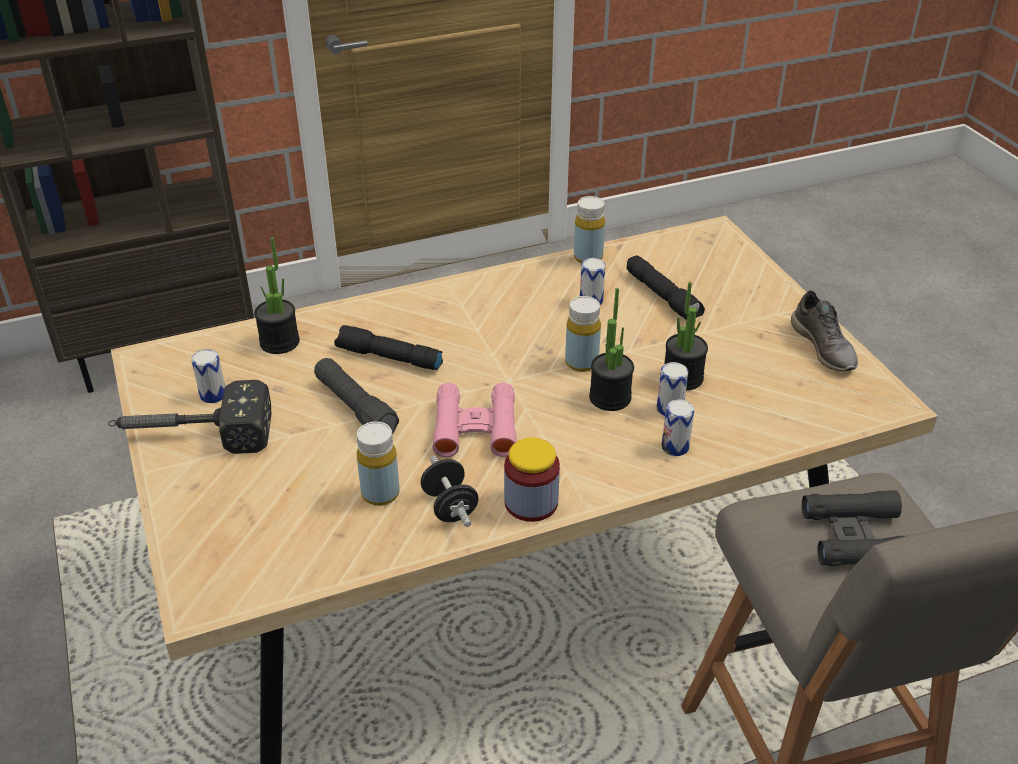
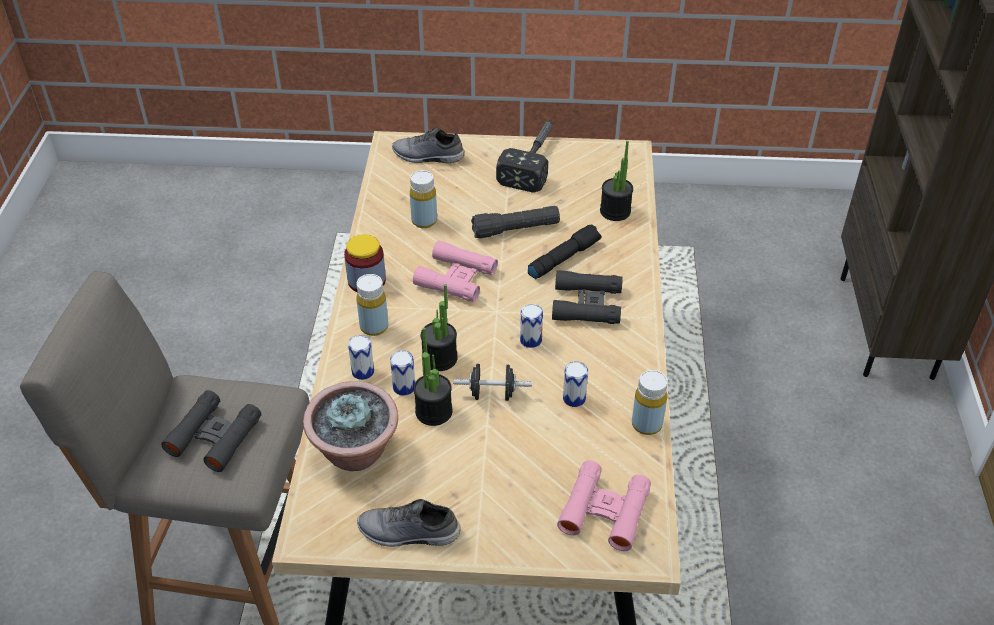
camera: 115 degrees right, 5 degrees up
can [191,349,225,403] -> can moved to [520,304,543,348]
black dumbbell [421,456,478,527] -> black dumbbell moved to [453,364,532,401]
yellow bottle [565,296,601,372] -> yellow bottle moved to [356,274,388,336]
black flashlight [627,255,705,320] -> none
none -> potted plant [303,381,398,471]
none -> grey shoe [392,127,465,163]
none -> black binoculars [552,270,623,324]
none -> pink binoculars [557,460,651,551]

